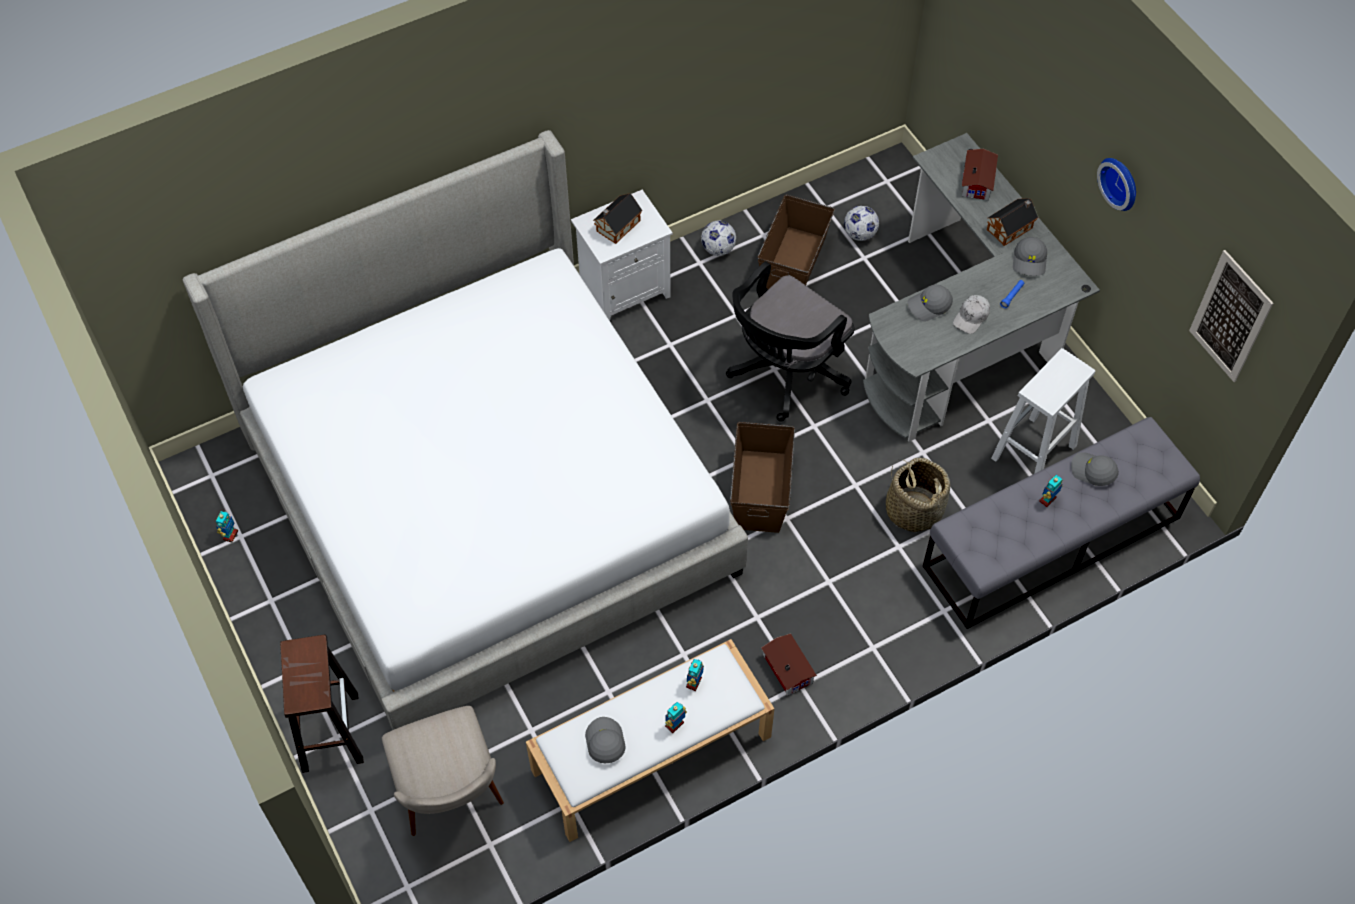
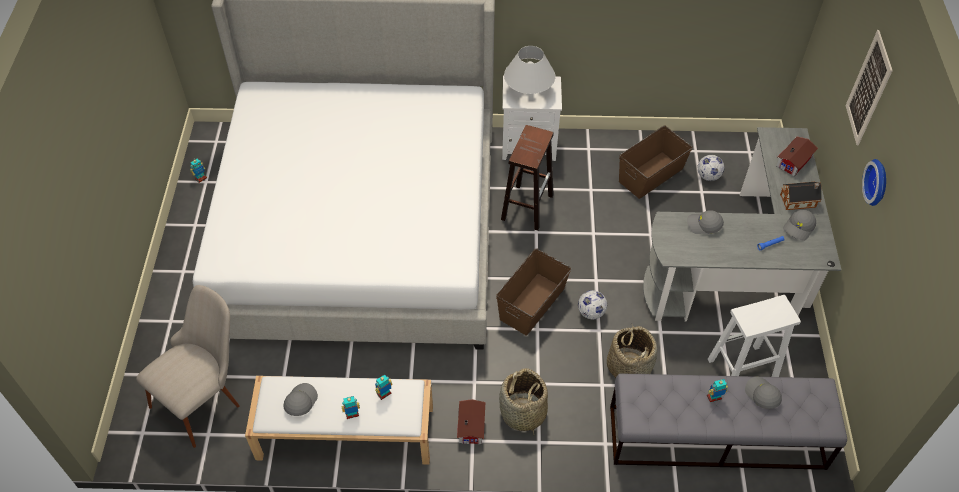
camera: 30 degrees right, 5 degrees down
brown stool [280,635,364,773] -> brown stool moved to [501,125,554,231]
beige chair [382,706,504,836] -> beige chair turned 150 degrees counterclockwise [136,285,240,448]
toy house [593,193,642,244] -> white table lamp [504,46,555,94]
football [701,221,736,256] -> football moved to [578,290,607,319]
black office chair [726,261,854,422] -> none
white cap [953,295,990,334] -> none
picture [1189,250,1273,382] -> picture moved to [845,30,893,145]
none -> basket [499,368,548,435]

